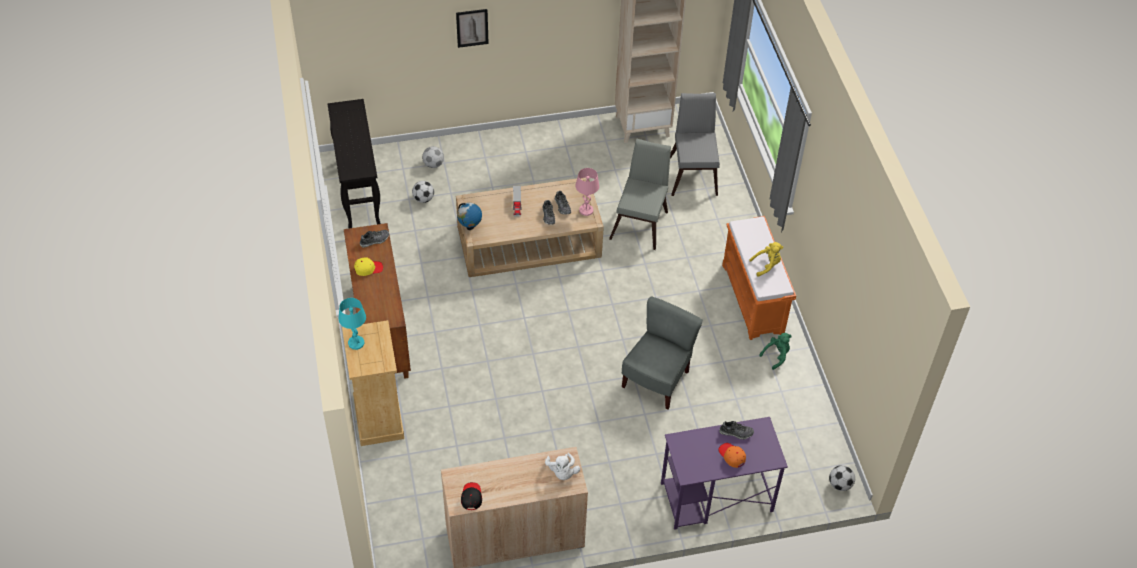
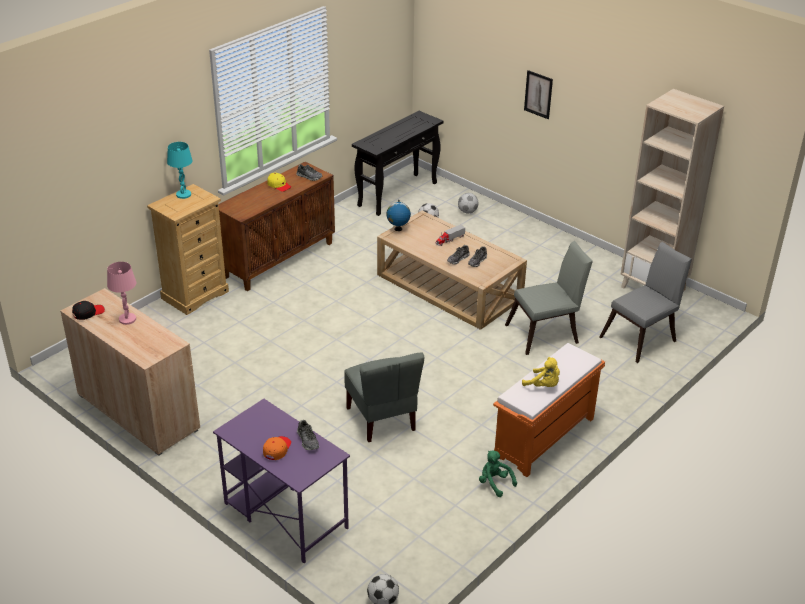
camera: 55 degrees right, 15 degrees down
white plush toy [545,453,580,480] -> none
pink table lamp [575,168,599,216] -> pink table lamp moved to [107,262,136,325]
grey chair [622,296,703,409] -> grey chair turned 75 degrees clockwise [344,352,425,442]
green plush toy [759,333,792,370] -> green plush toy turned 150 degrees counterclockwise [479,451,517,497]

